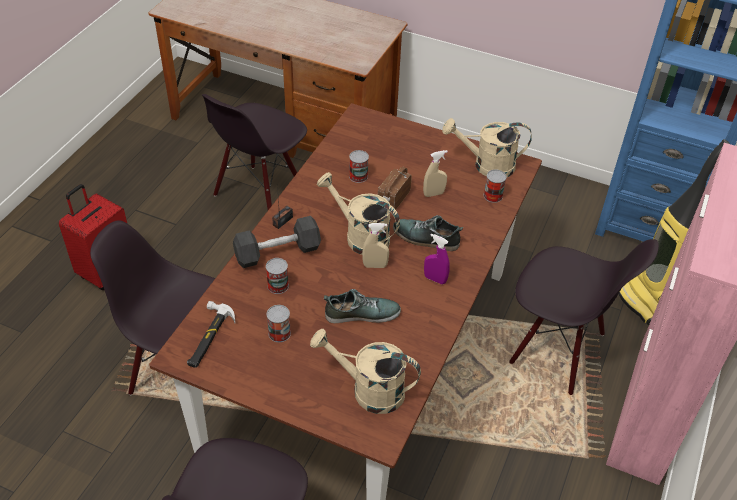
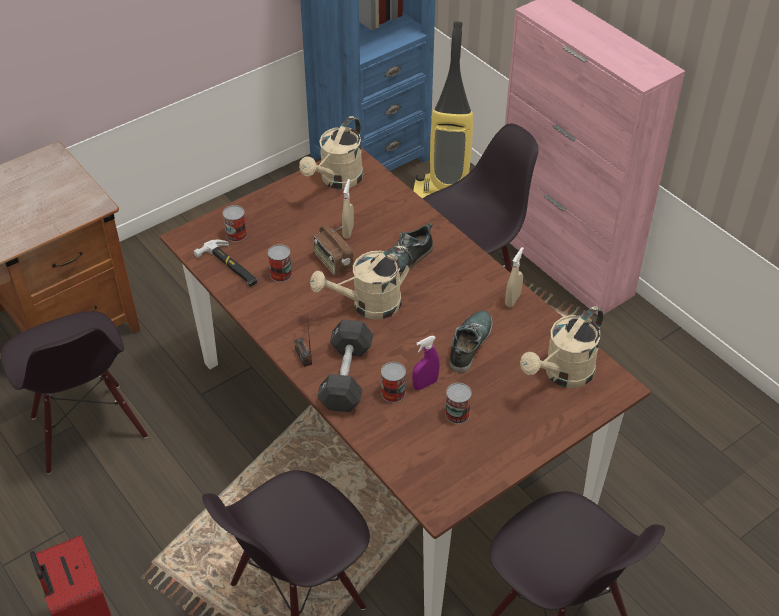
camera: 60 degrees left, 0 degrees up
hammer [187,301,235,368] -> hammer moved to [193,240,257,287]
beige spray bottle [362,223,389,268] -> beige spray bottle moved to [505,247,524,307]
purple spray bottle [424,233,450,284] -> purple spray bottle moved to [412,336,440,390]
can [484,169,507,203] -> can moved to [223,205,247,242]

